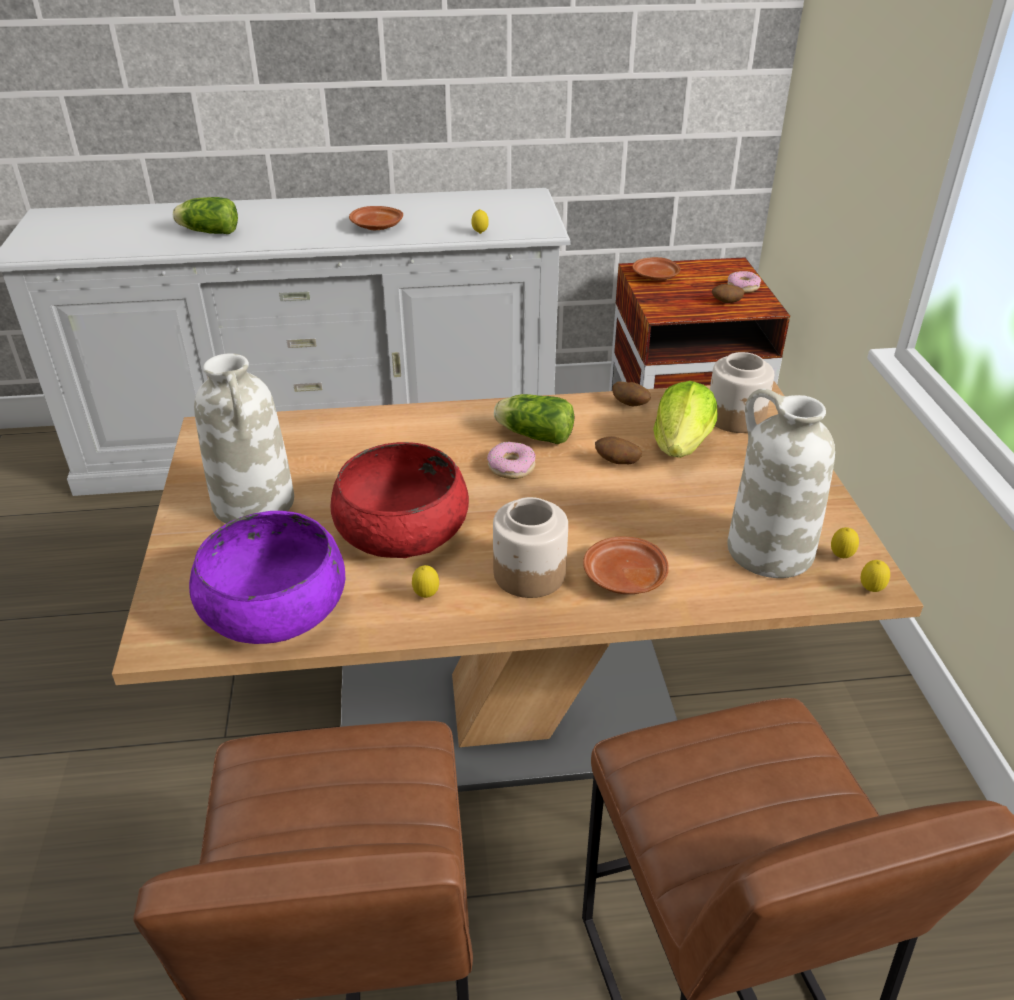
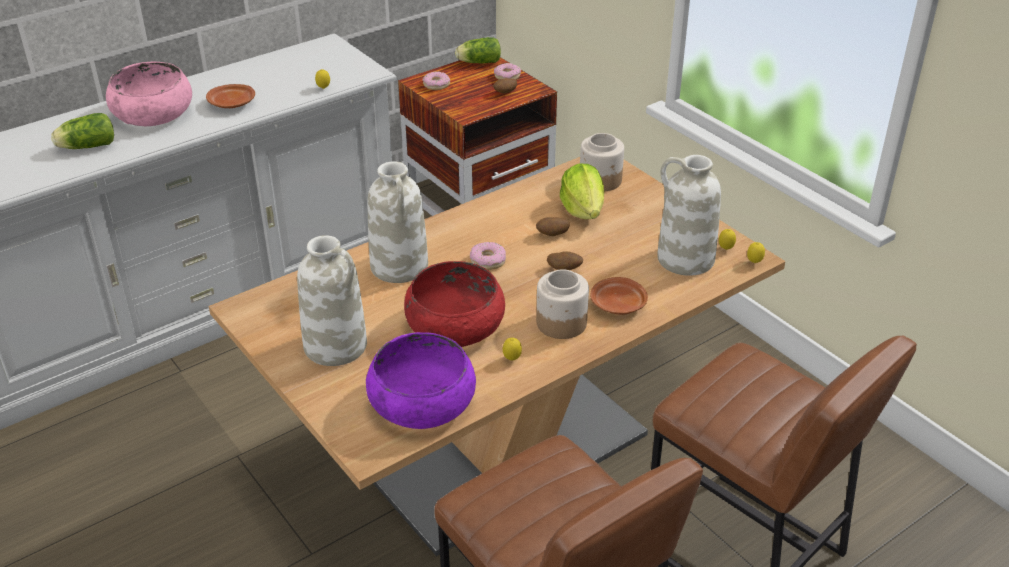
camera: 30 degrees left, 0 degrees up
lettuce [494,394,574,444] -> lettuce moved to [455,37,501,64]
potato [612,382,651,406] -> potato moved to [547,251,583,270]
brown plate [633,257,681,281] -> donut [422,72,450,90]
none -> pink bowl [106,61,192,126]
none -> white vase [368,161,428,283]

